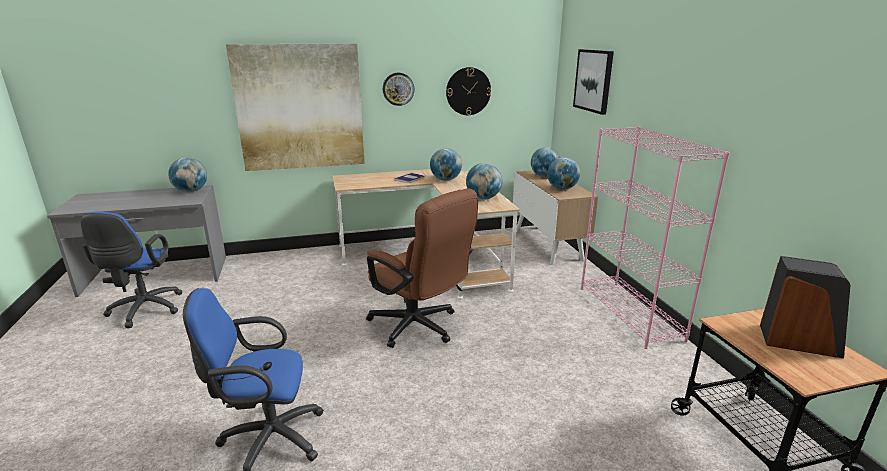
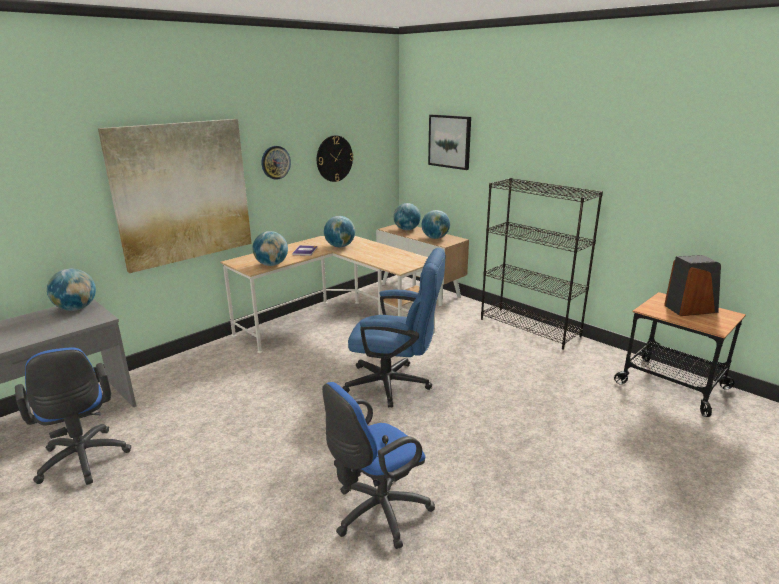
camera: 30 degrees left, 0 degrees up
brown office chair [366,188,478,348] -> blue office chair [342,248,445,408]
globe [466,163,502,200] -> globe moved to [252,231,288,266]
pink bookcase [581,127,730,349] -> black bookcase [481,178,603,350]

